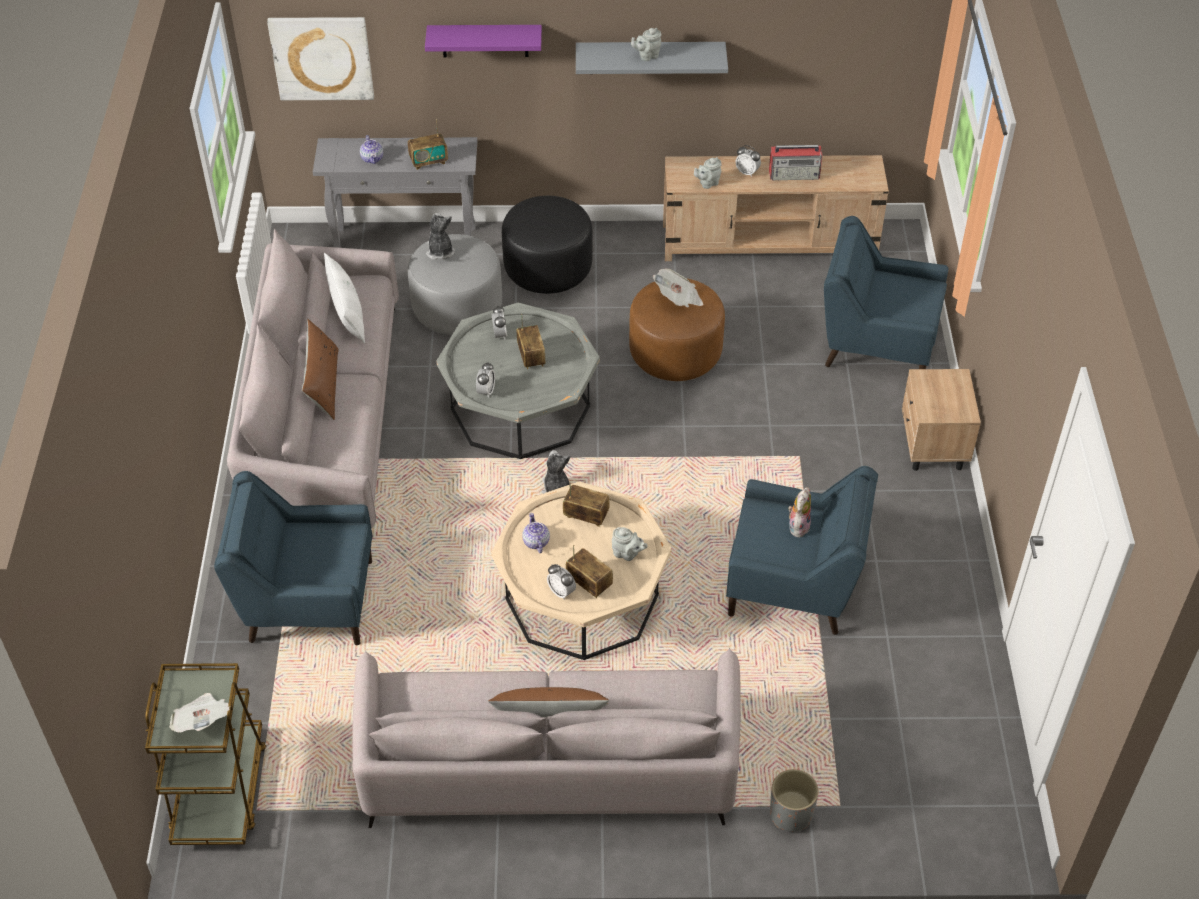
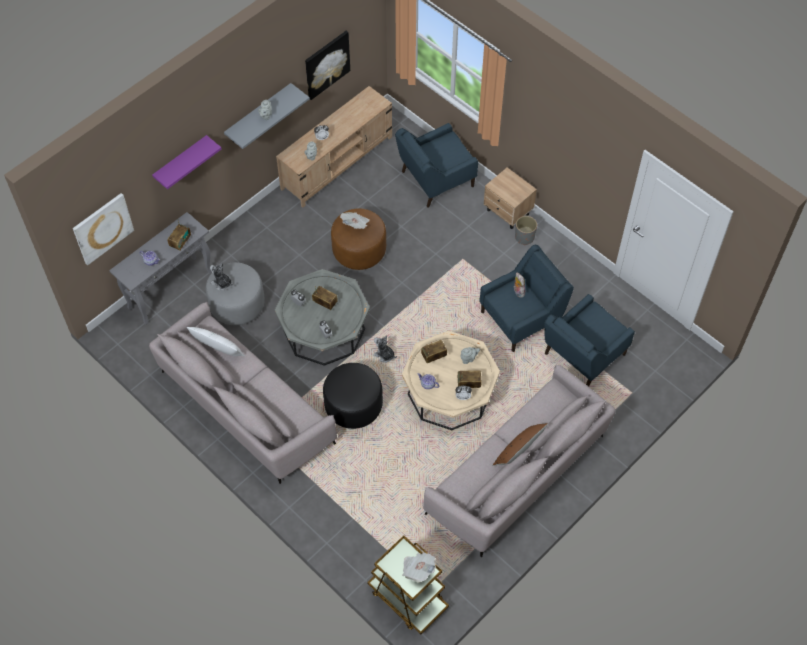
camera: 45 degrees left, 10 degrees up
blue armchair [214,471,373,645] -> blue armchair moved to [544,294,635,387]
brown pillow [302,319,339,420] -> none
black ottoman [502,196,593,294] -> black ottoman moved to [323,363,383,429]
radio [769,145,823,180] -> none
grey planter [770,769,819,832] -> grey planter moved to [515,216,537,245]
none -> picture [305,31,350,100]

